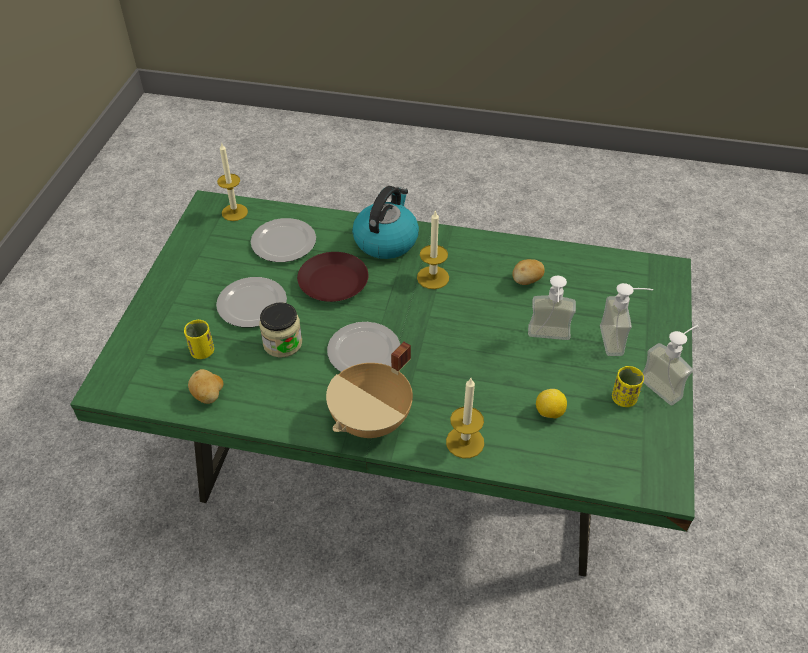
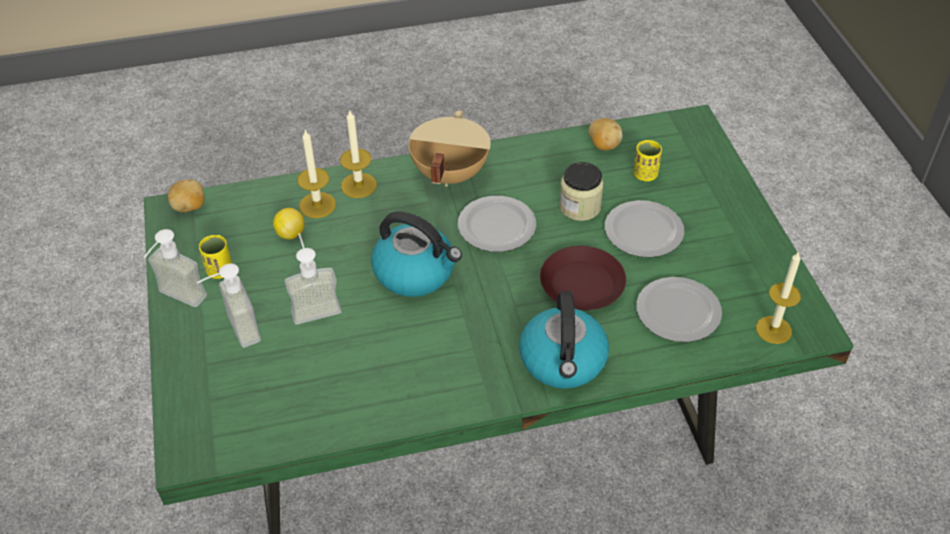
camera: 155 degrees right, 0 degrees up
candle [417,211,449,289] -> candle moved to [297,130,336,218]
potato [512,259,545,285] -> potato moved to [168,179,205,212]
none -> kettle [371,211,462,297]

